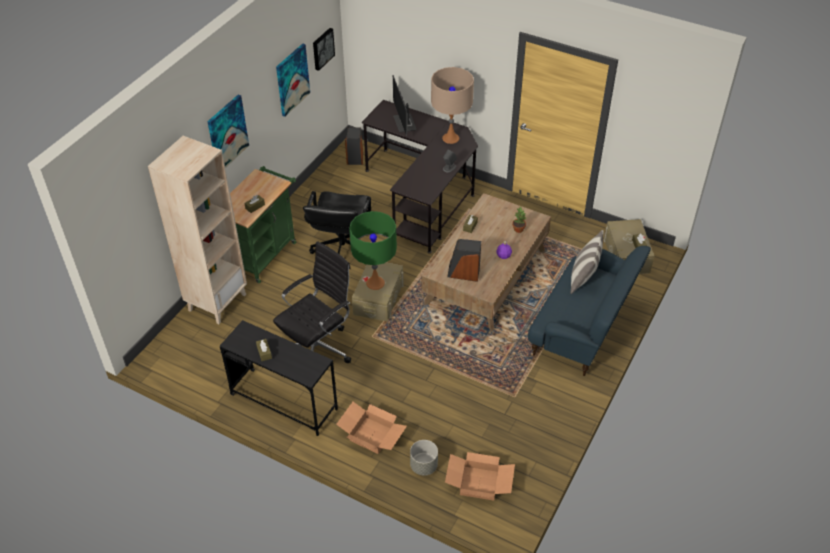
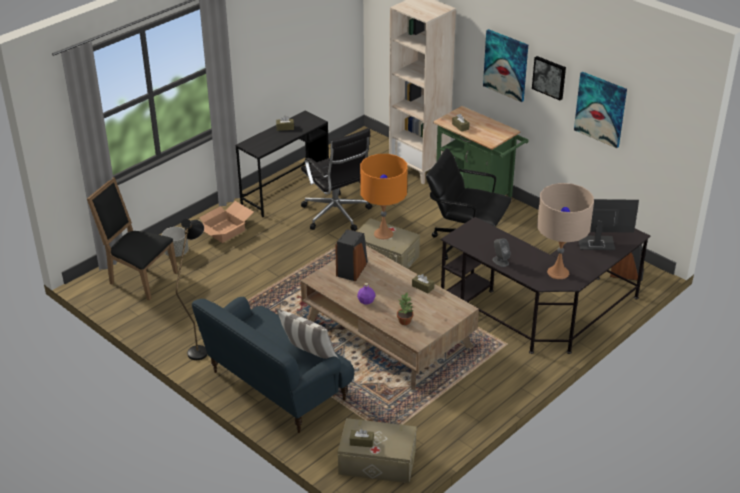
camera: 105 degrees right, 10 degrees down
picture [313,28,335,71] -> picture moved to [532,56,566,100]
green table lamp [349,211,397,290] -> orange table lamp [360,154,407,240]
cardboard box [445,452,515,501] -> black chair [87,177,178,301]
none -> black floor lamp [176,219,208,360]

